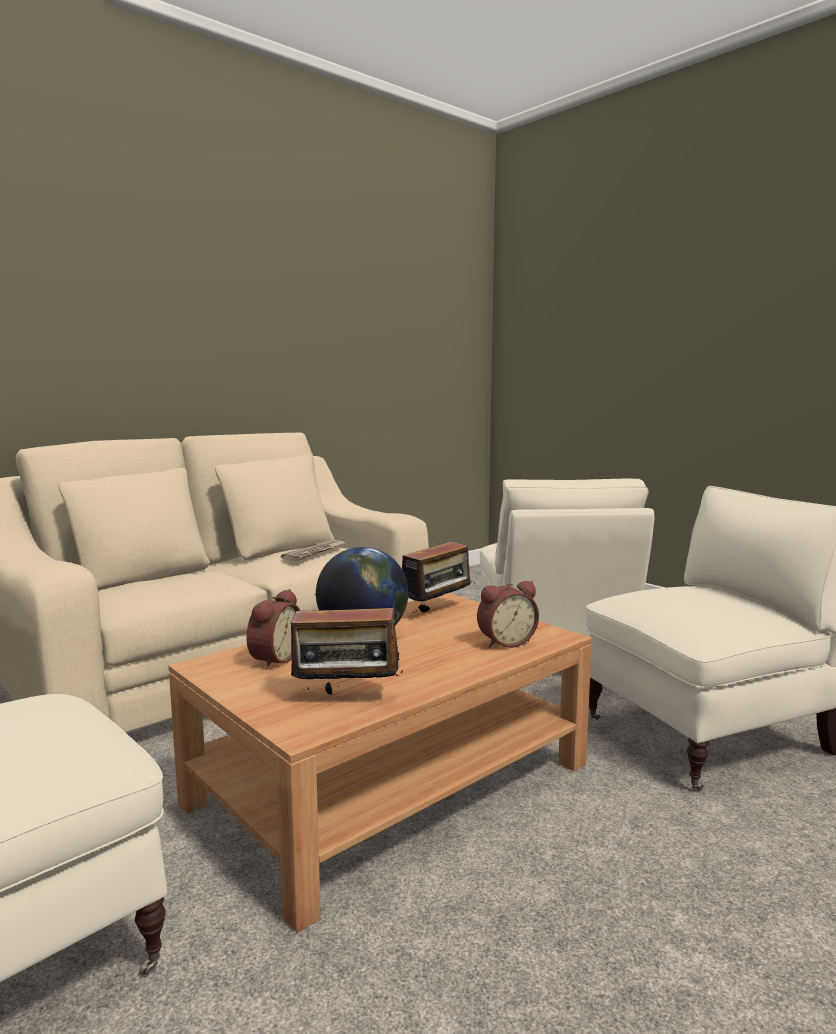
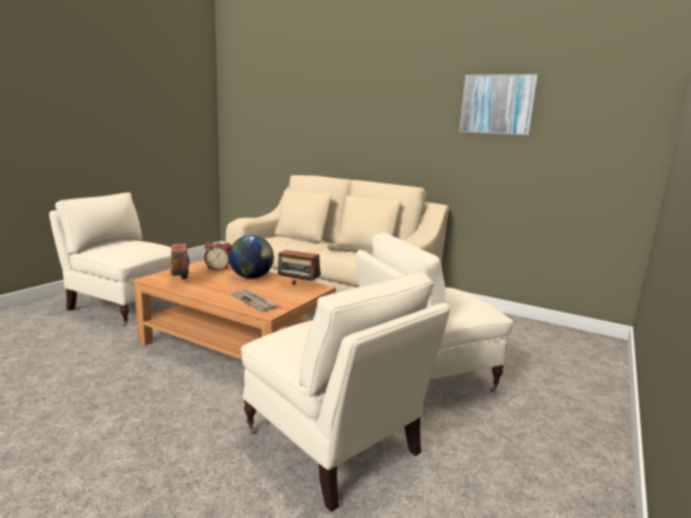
camera: 70 degrees right, 5 degrees up
alarm clock [477,581,539,648] -> newspaper [231,290,278,312]
none -> picture [459,74,538,135]

